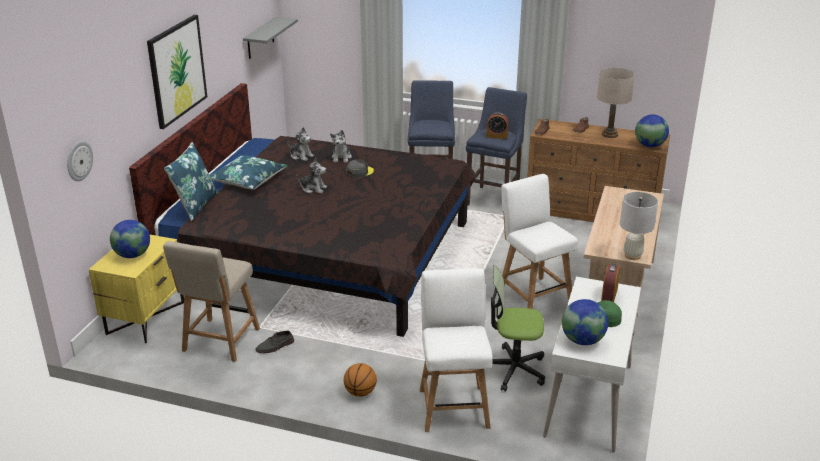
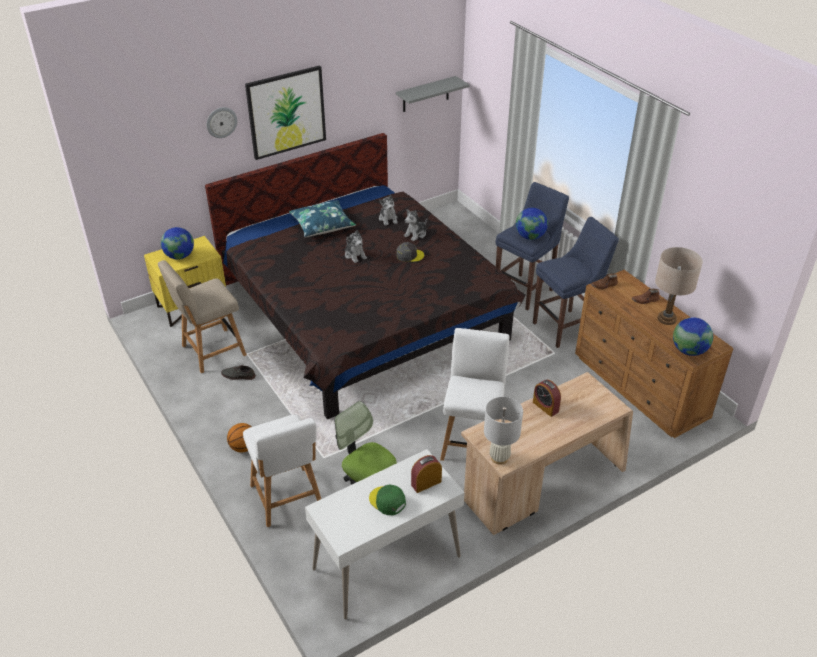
camera: 40 degrees right, 10 degrees up
wall clock [67,141,93,181] -> wall clock moved to [207,107,237,138]
blue pillow [164,142,218,222] -> none
white chair [420,268,493,432] -> white chair turned 120 degrees clockwise [243,415,321,527]
alarm clock [486,112,509,139] -> alarm clock moved to [533,380,561,417]
globe [562,299,608,345] -> globe moved to [516,208,548,240]

